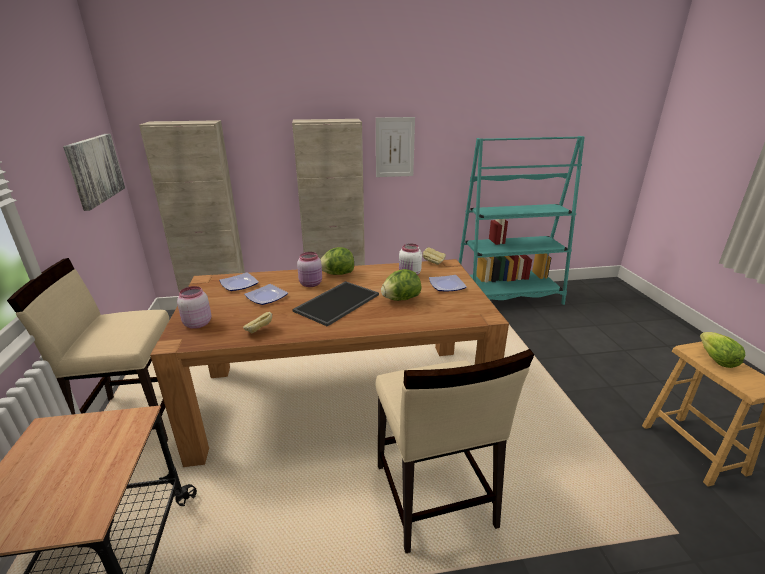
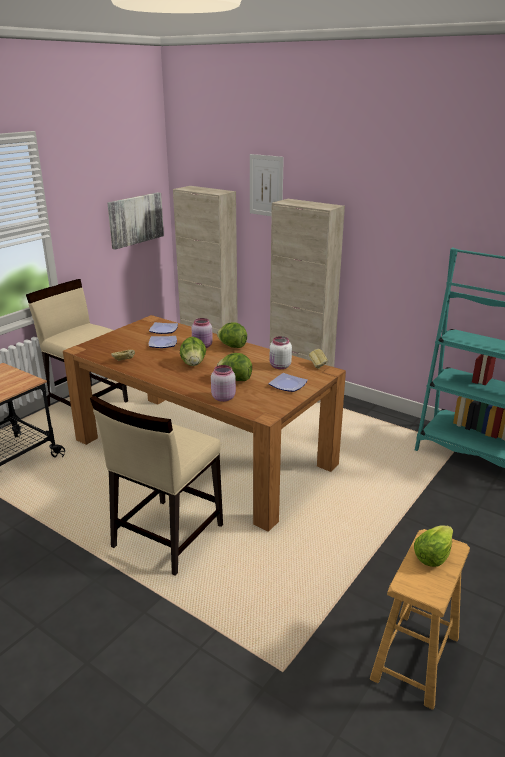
camera: 45 degrees right, 0 degrees up
pink jar [177,286,211,329] -> pink jar moved to [211,365,236,402]
tray [292,281,379,327] -> lettuce [180,337,206,366]
picture [376,117,415,177] -> picture moved to [250,154,284,216]

